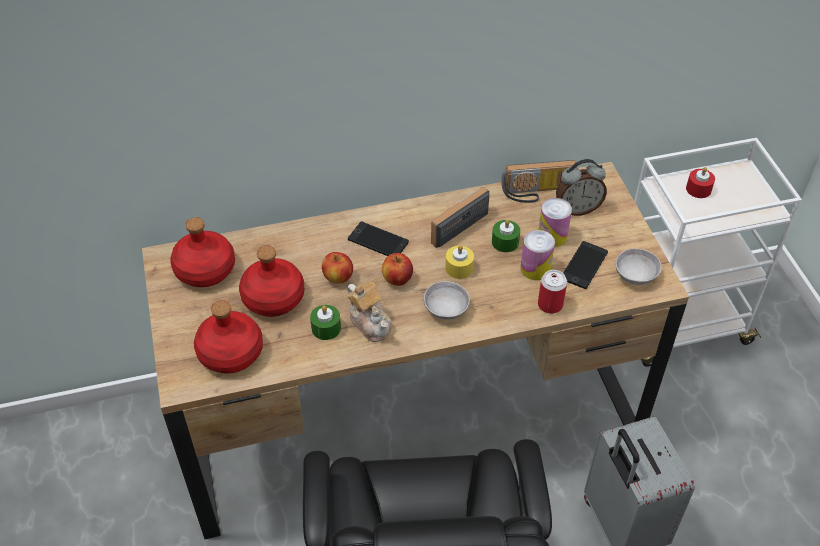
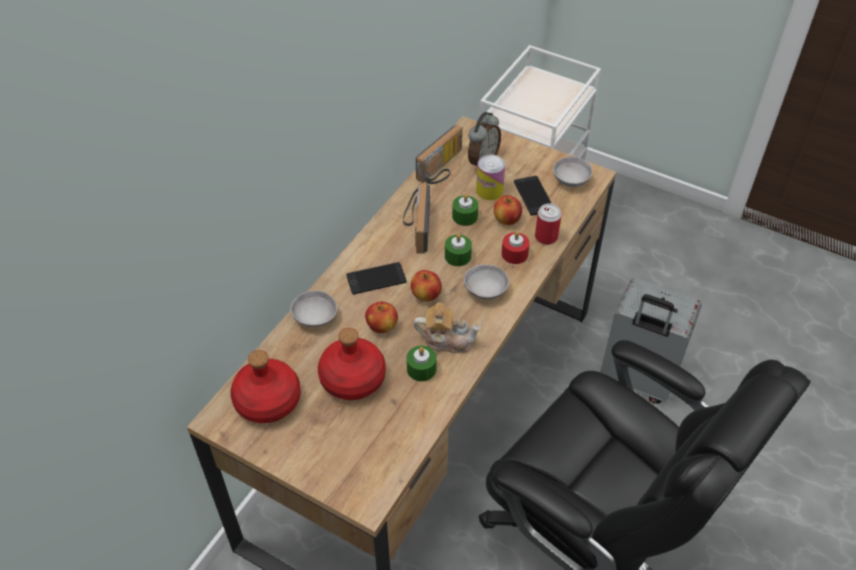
camera: 45 degrees left, 0 degrees up
red bottle [194,300,263,373] -> none
yellow candle [445,245,474,279] -> green candle [445,234,472,266]
can [520,230,555,280] -> apple [494,195,522,225]
red candle [686,167,715,198] -> red candle moved to [502,231,530,264]
none -> grey bowl [290,291,338,327]

